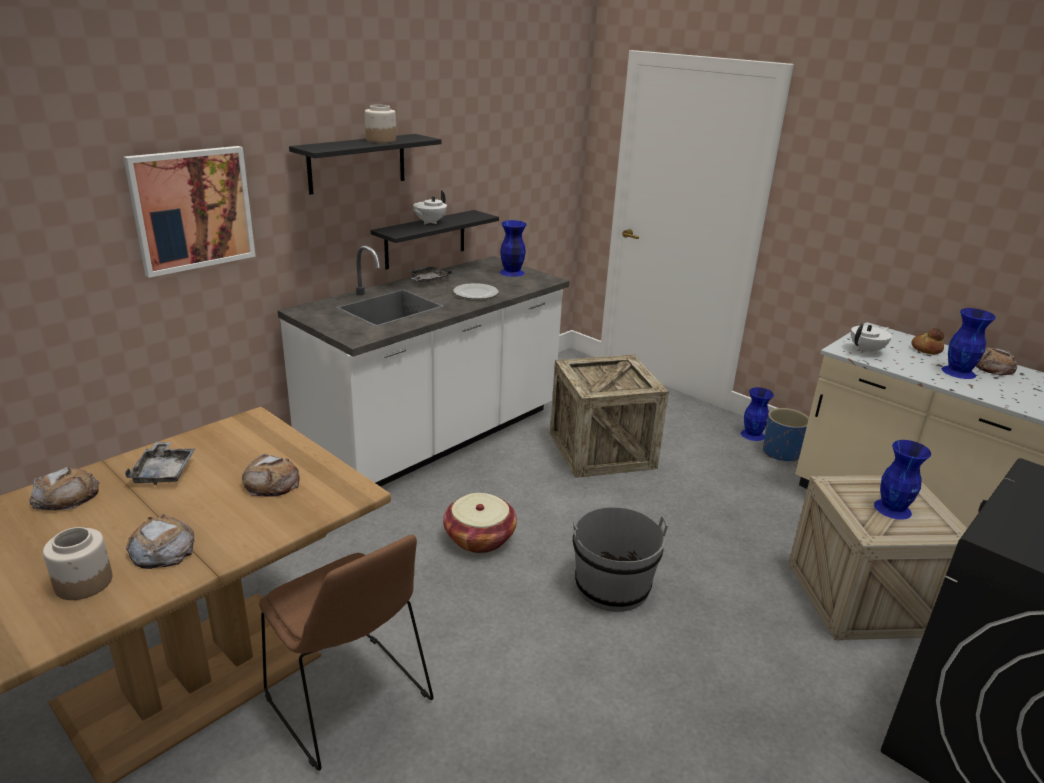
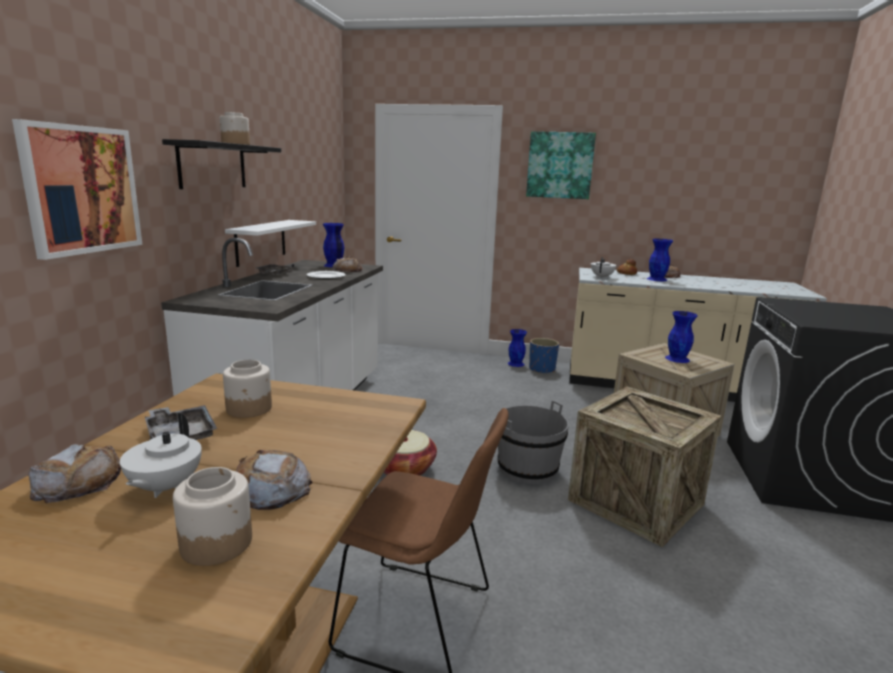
camera: 30 degrees left, 10 degrees down
bread [242,454,300,497] -> bread moved to [332,256,363,272]
black shelf [371,210,499,270] -> white shelf [225,220,316,267]
white teapot [413,190,447,224] -> white teapot moved to [120,413,202,498]
crate [550,355,669,478] -> crate moved to [568,386,722,547]
none -> jar [223,360,272,418]
none -> picture [526,131,596,199]

